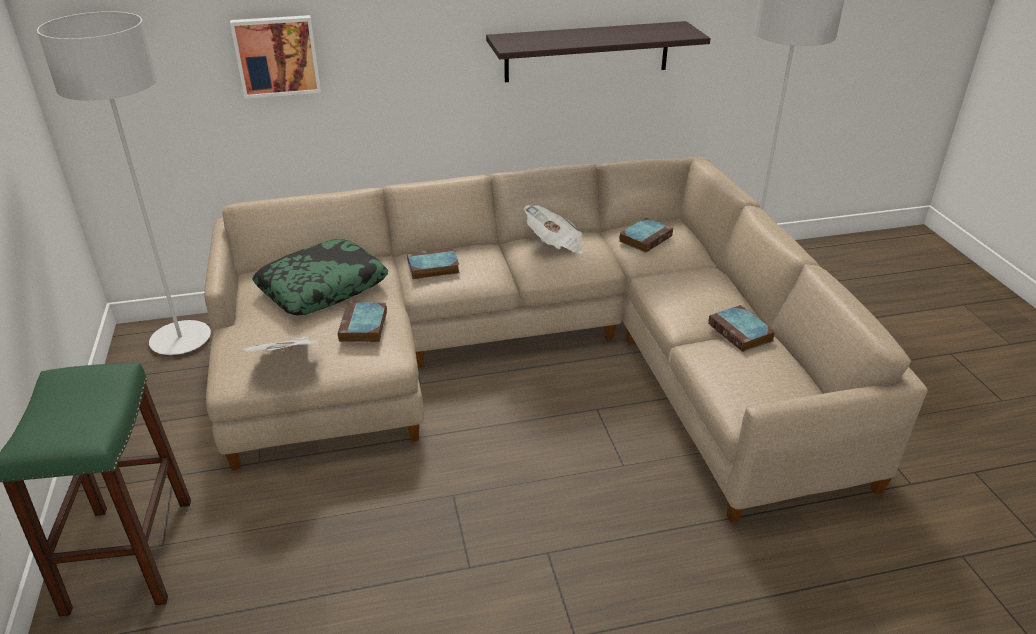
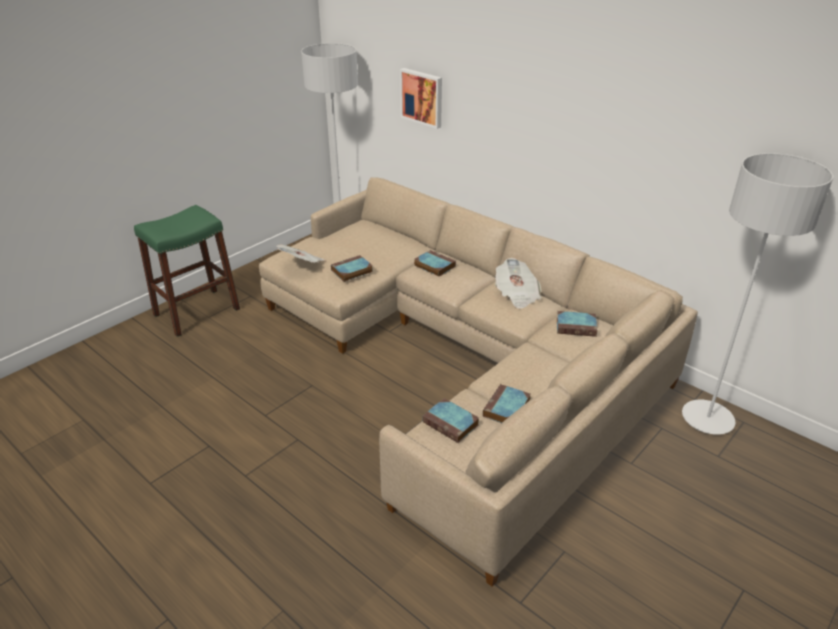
camera: 55 degrees right, 0 degrees up
pillow [252,239,388,315] -> none
shelf [486,21,711,82] -> none
none -> book [422,398,479,443]

